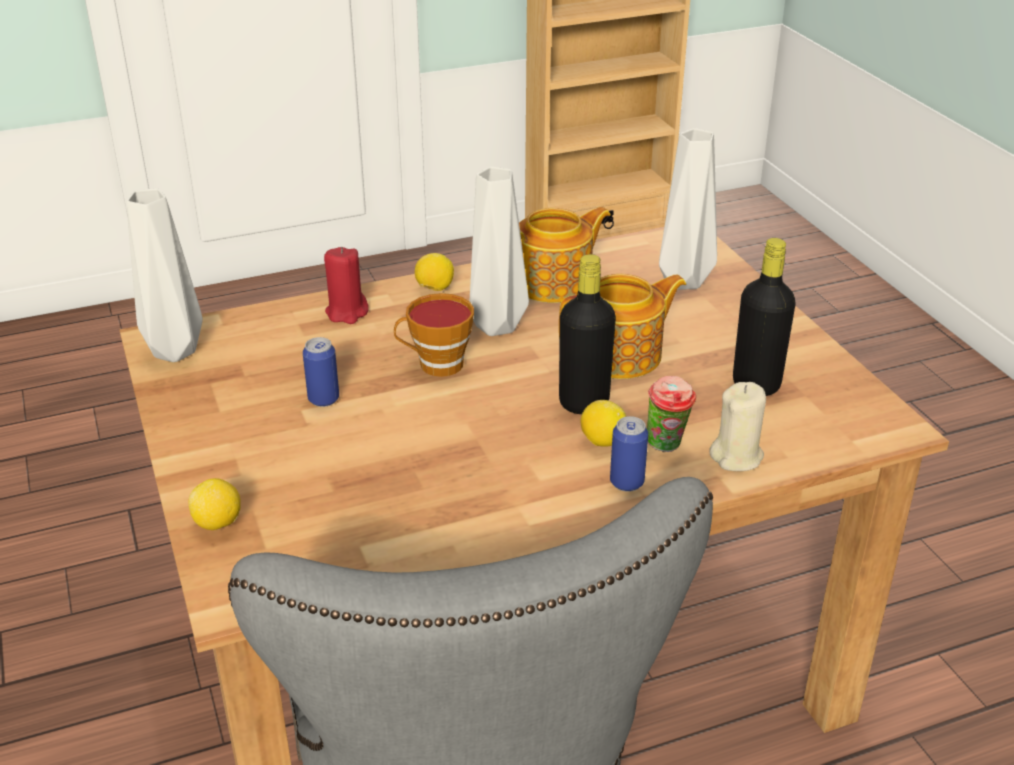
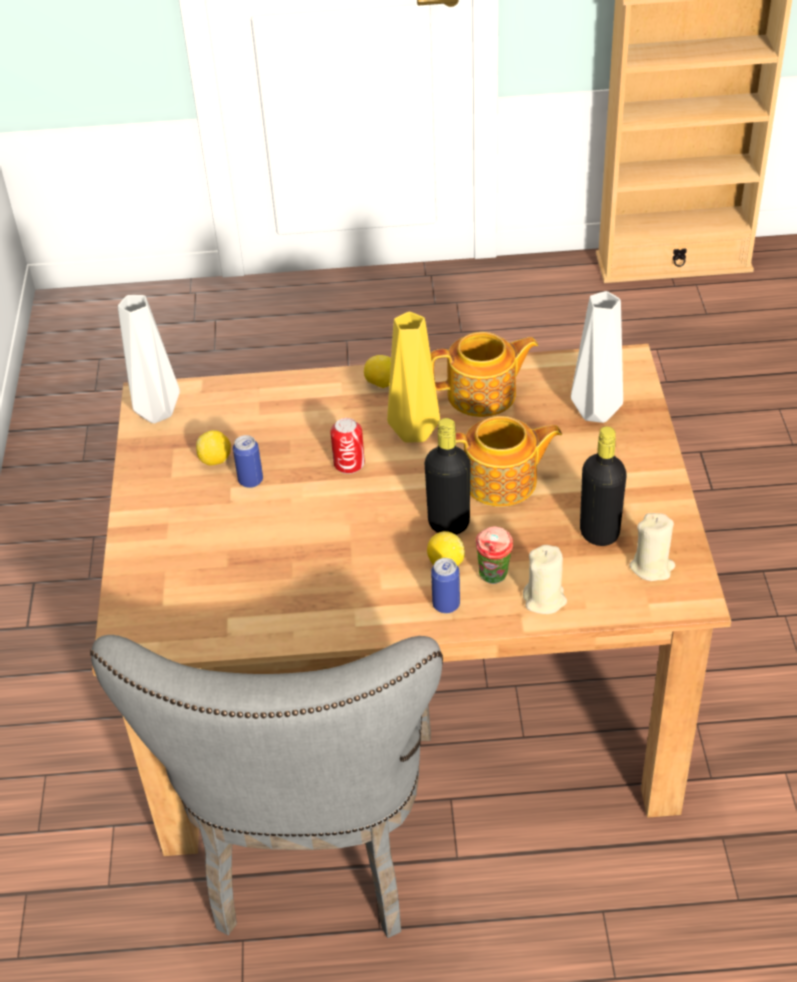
camera: 20 degrees right, 10 degrees up
lemon [188,478,241,530] -> lemon moved to [196,430,231,465]
red candle [324,247,369,324] -> none
cup [394,293,474,377] -> can [330,418,365,474]
grey vase [469,167,529,336] -> yellow vase [387,312,440,443]
none -> beige candle [629,513,675,581]

